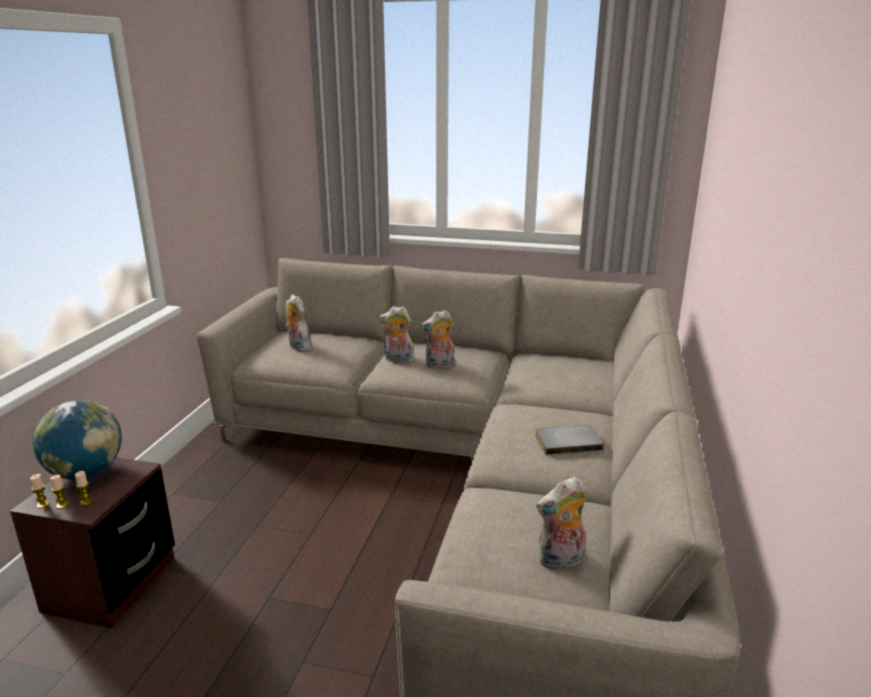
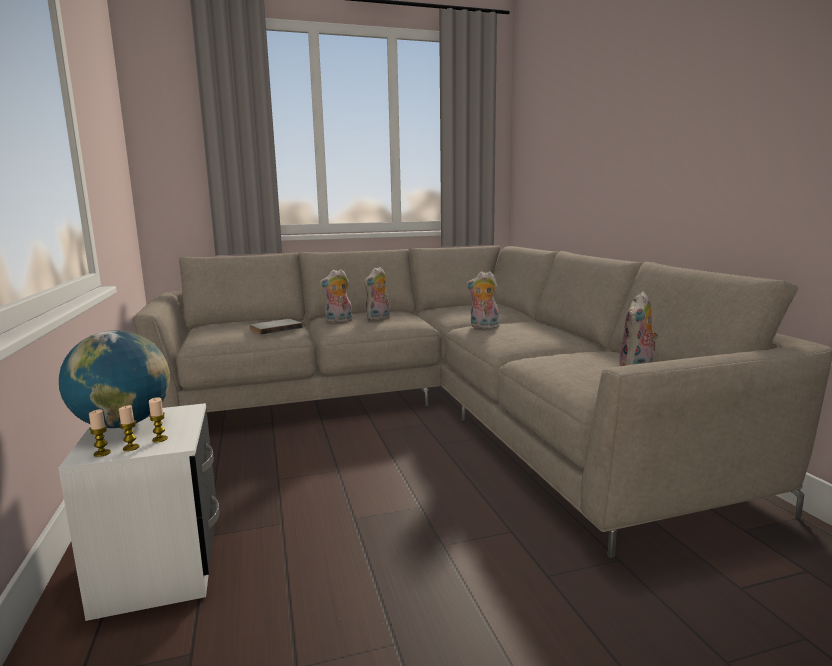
camera: 30 degrees left, 10 degrees down
brown nightstand [10,457,175,628] -> white nightstand [58,403,220,621]
plush toy [285,294,314,351] -> plush toy moved to [466,271,499,329]
grey book [535,425,604,455] -> grey book moved to [249,319,303,335]

